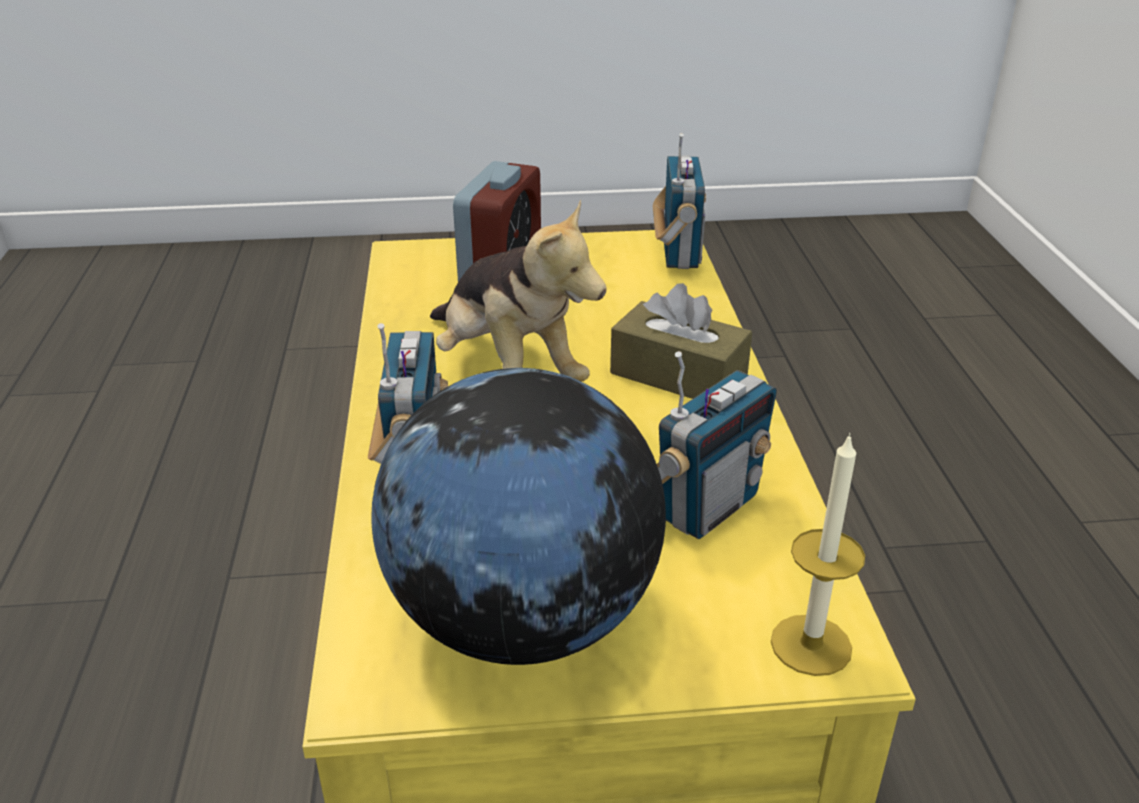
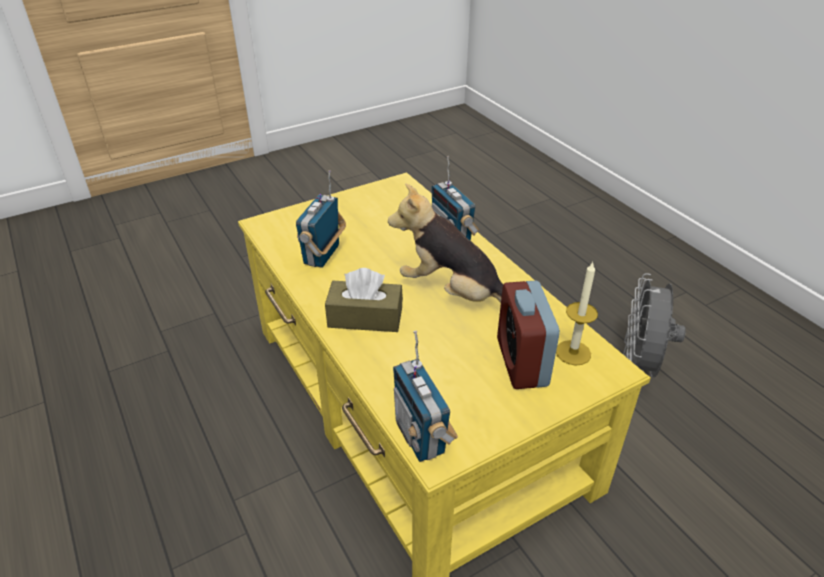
camera: 155 degrees right, 5 degrees up
globe [371,368,666,665] -> none
candle [771,433,865,676] -> candle moved to [556,262,598,366]
none -> grey fan [623,273,686,377]

